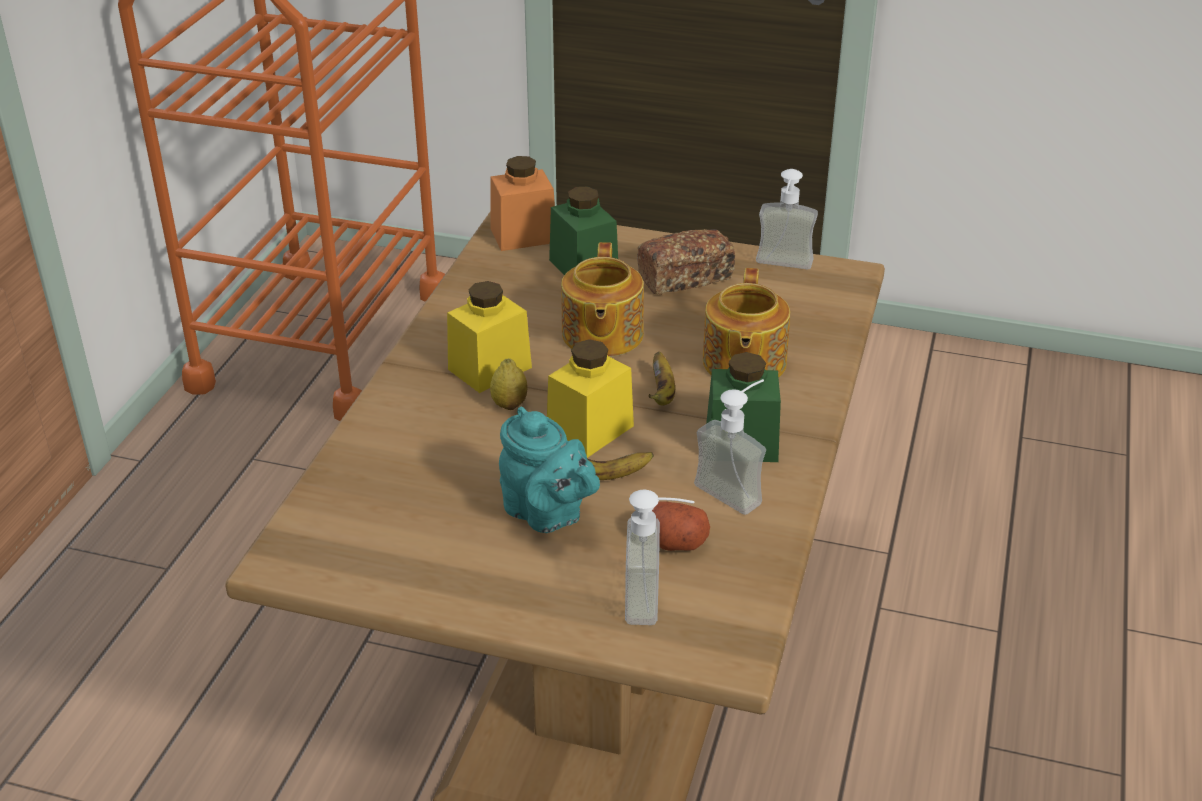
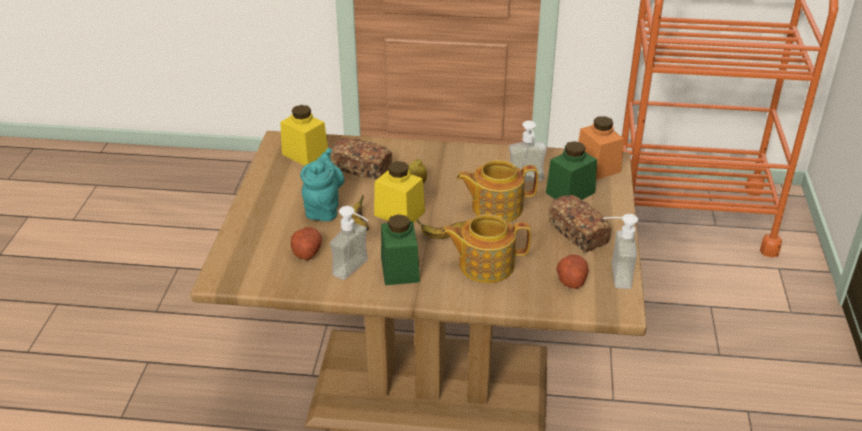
camera: 80 degrees right, 0 degrees up
yellow jar [447,281,532,393] -> yellow jar moved to [280,105,328,166]
turquoise teapot [499,407,600,533] -> turquoise teapot turned 150 degrees clockwise [300,148,344,221]
soap dispenser [625,489,695,625] -> soap dispenser moved to [509,121,547,182]
none -> bread [330,137,392,180]
none -> potato [556,254,589,289]

